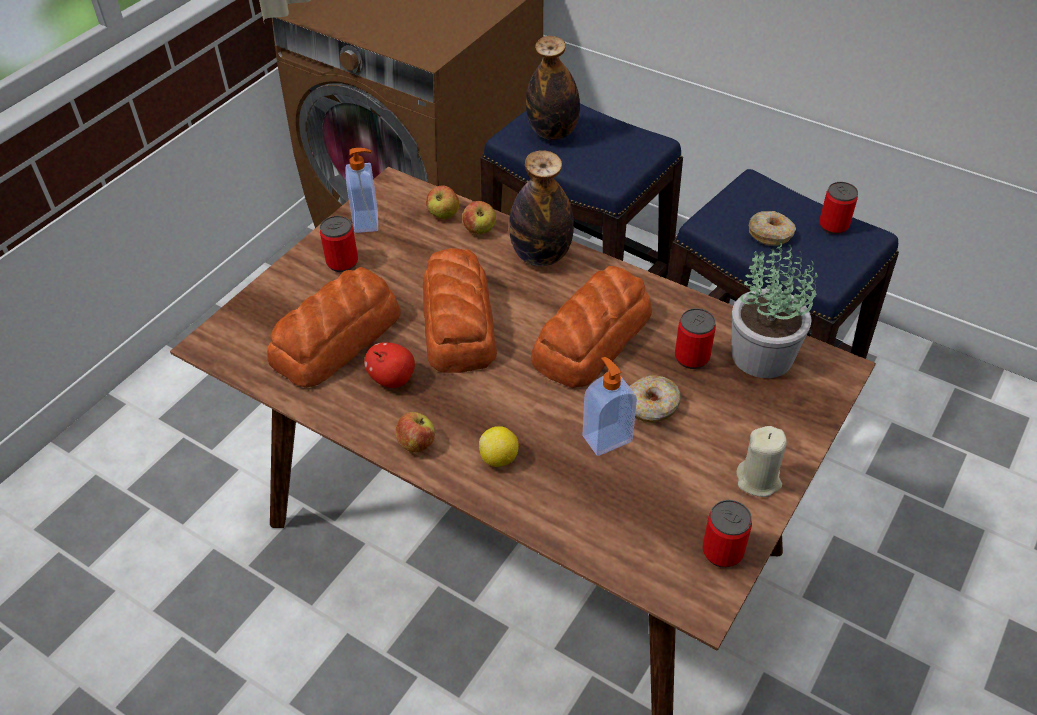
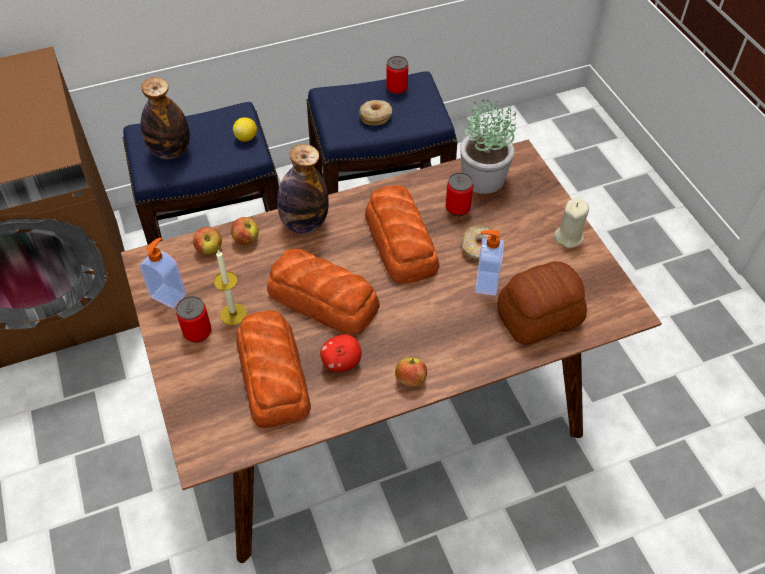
camera: 55 degrees left, 5 degrees up
lemon [479,426,519,467] -> lemon moved to [233,117,257,142]
can [703,500,752,568] -> none
none -> candle [214,250,247,325]
none -> bread [497,261,587,344]

